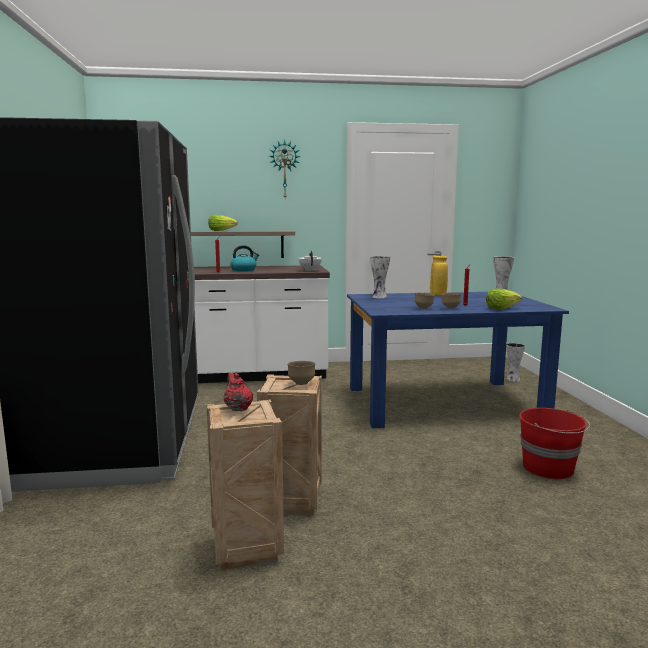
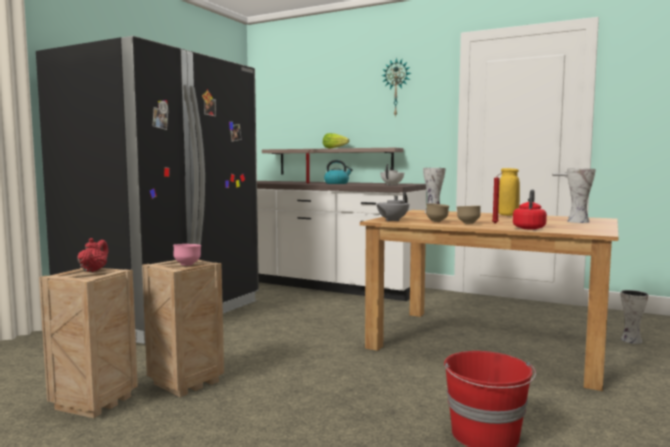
camera: 35 degrees right, 5 degrees down
brown bowl [287,361,316,385] -> pink bowl [173,244,201,266]
blue dining table [347,292,569,428] -> brown dining table [360,210,619,391]
lettuce [486,289,522,309] -> red kettle [513,189,547,230]
none -> grey teapot [376,191,409,221]

